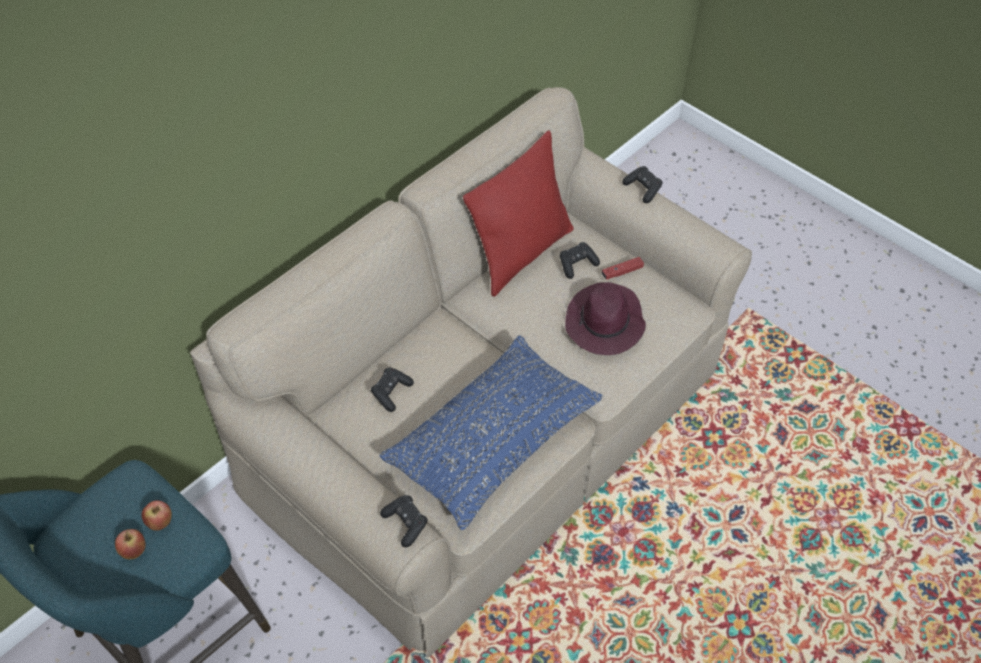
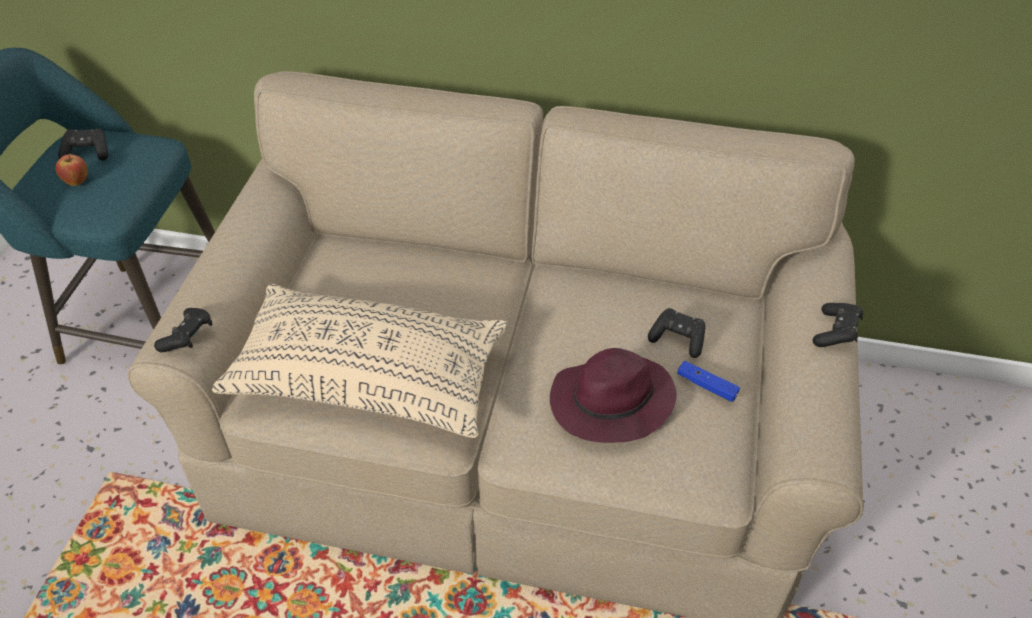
camera: 60 degrees right, 5 degrees down
apple [141,500,172,531] -> none
black game controller [371,368,414,412] -> black game controller moved to [58,128,108,161]
blue pillow [380,336,602,530] -> beige pillow [212,284,508,438]
red pillow [463,130,574,297] -> none
red game controller [602,257,644,280] -> blue game controller [677,361,740,402]

